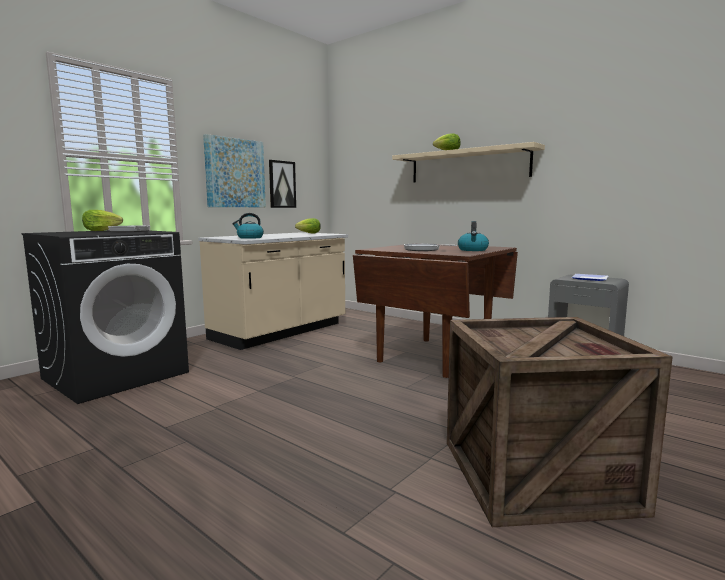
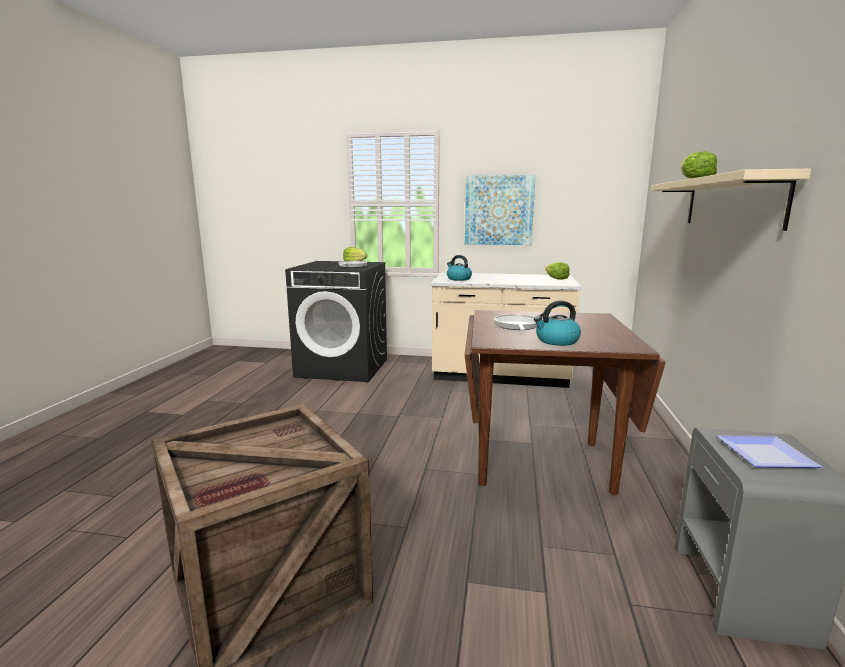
camera: 60 degrees right, 5 degrees up
picture [269,160,296,208] -> none

